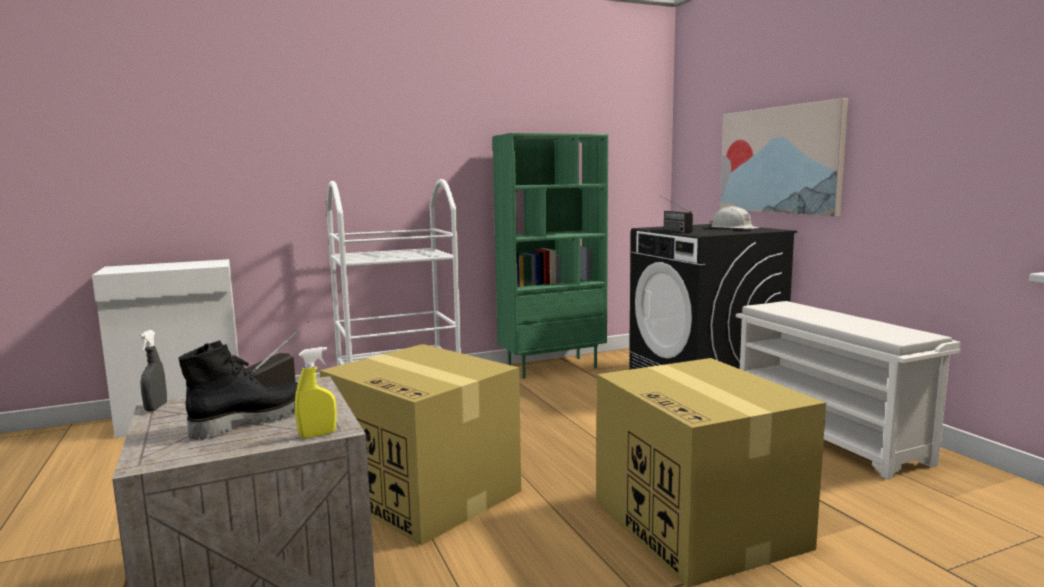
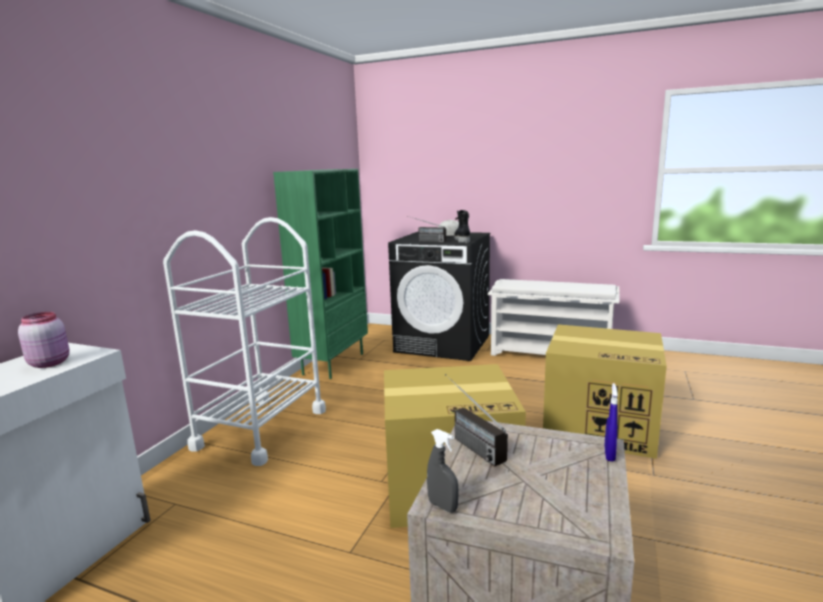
camera: 45 degrees left, 5 degrees up
black boot [178,340,298,440] -> black boot moved to [454,210,470,243]
yellow spray bottle [295,347,336,438] -> blue spray bottle [604,383,618,461]
picture [720,98,848,217] -> none
none -> pink jar [18,312,70,368]

